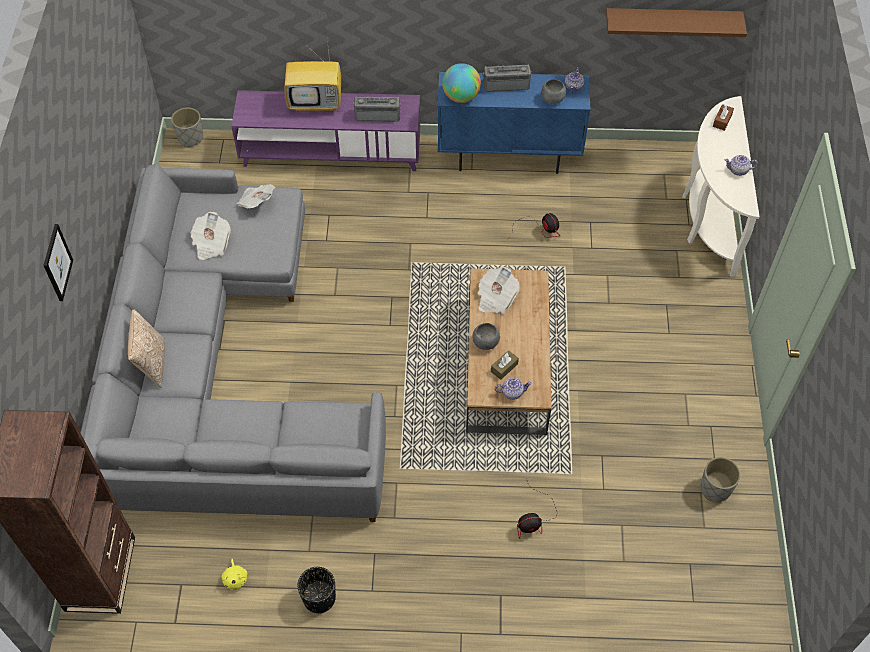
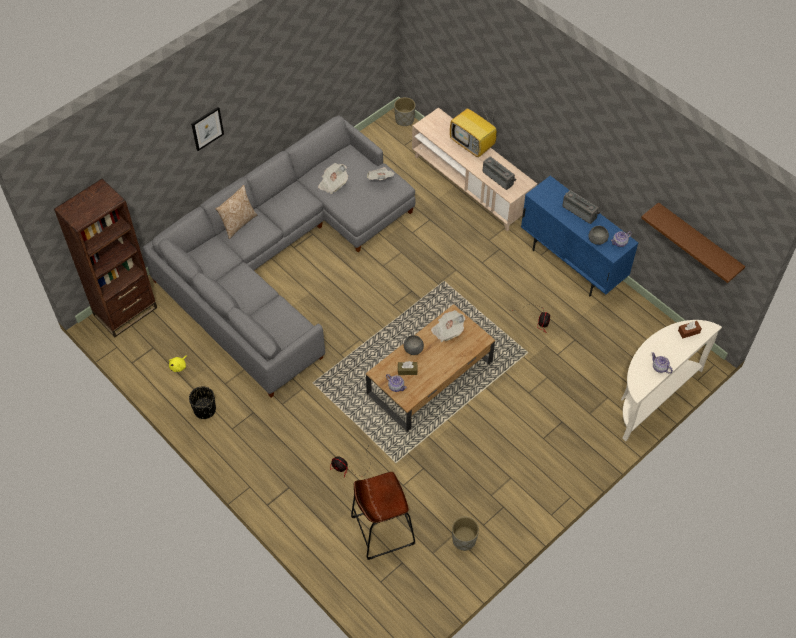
camera: 45 degrees right, 0 degrees up
purple tv stand [231,90,420,171] -> beige tv stand [412,108,537,231]
globe [442,63,481,103] -> none
none -> brown stool [351,472,415,560]

